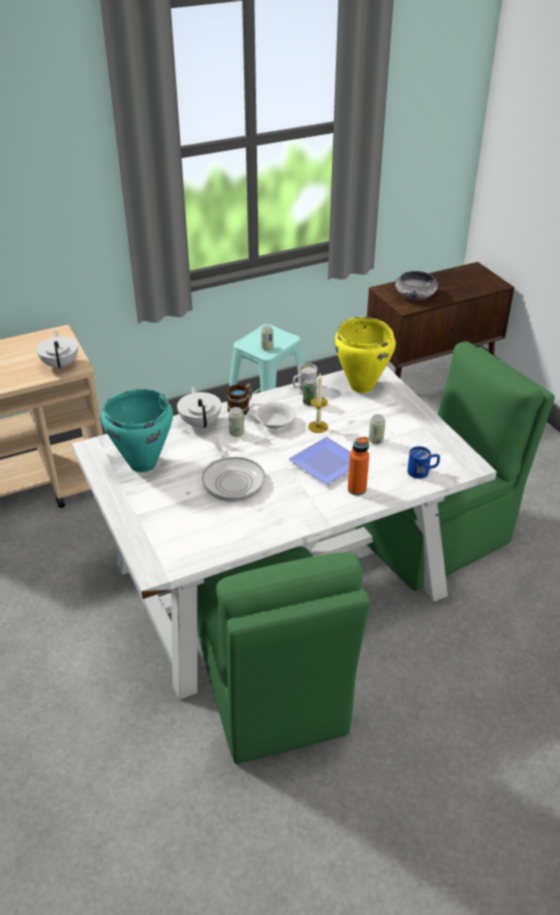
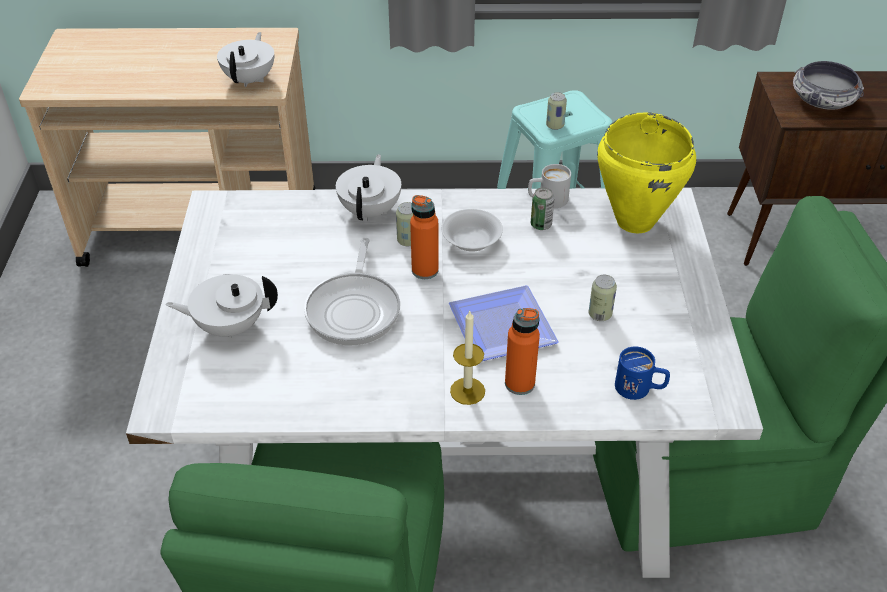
camera: 25 degrees right, 5 degrees up
turquoise cooking pot [101,389,173,472] -> none
mug [227,384,252,415] -> none
candle [308,374,328,433] -> candle moved to [450,311,485,405]
none -> white teapot [166,274,278,339]
none -> orange bottle [410,195,439,279]

